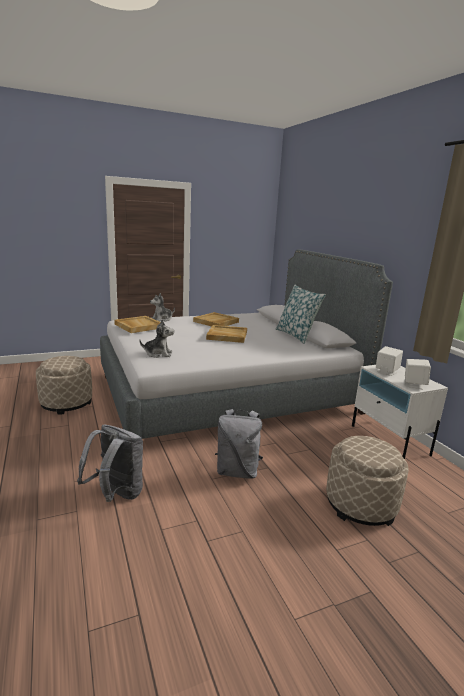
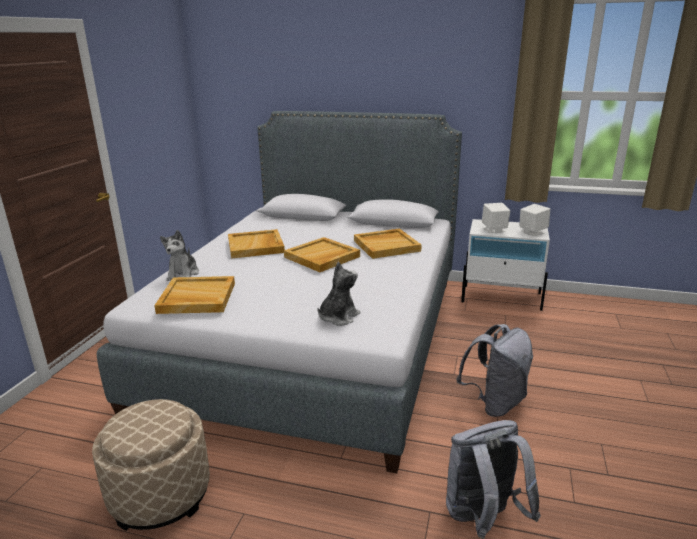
camera: 50 degrees left, 5 degrees up
pillow [276,285,326,344] -> none
beige ottoman [326,436,409,526] -> none
none -> beige tray [354,228,421,259]

